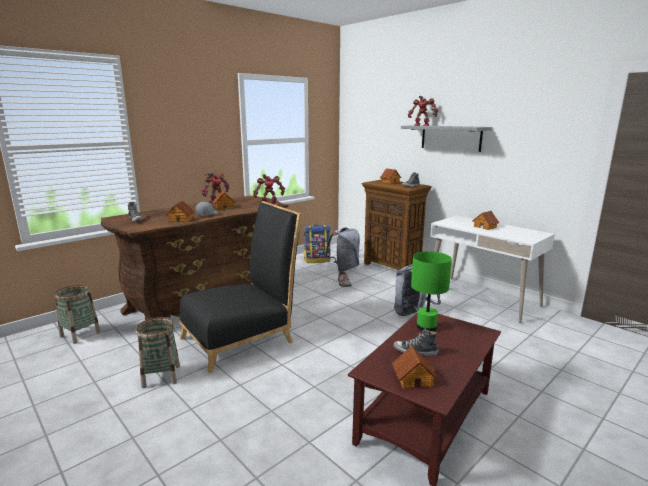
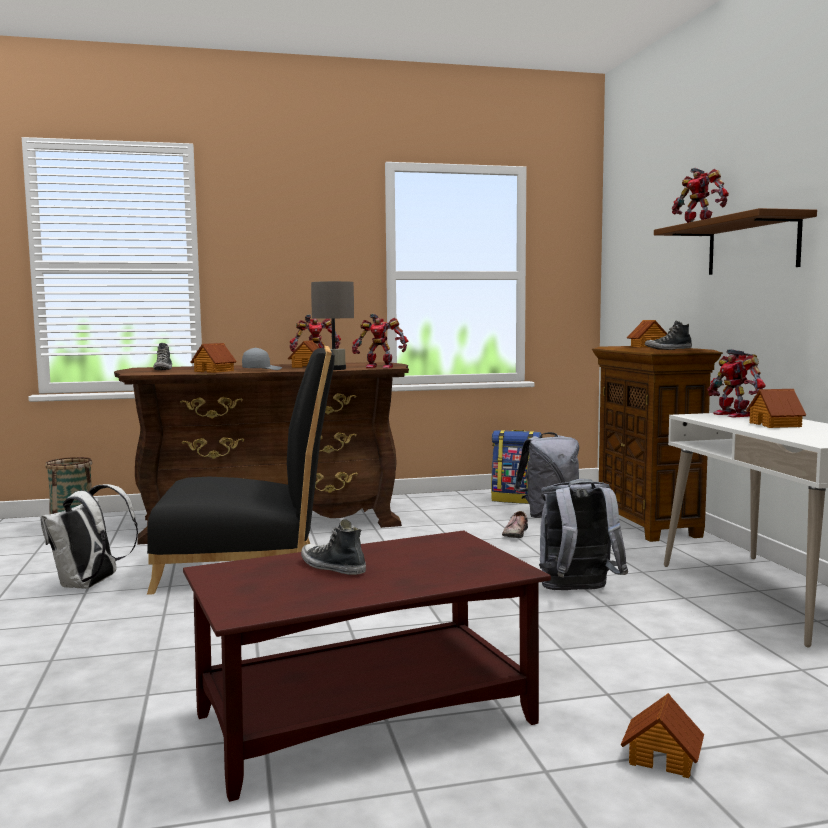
camera: 30 degrees right, 10 degrees down
basket [135,317,180,388] -> white backpack [40,484,138,589]
toy house [392,346,438,389] -> toy house moved to [620,693,704,778]
grey shelf [401,125,492,152] -> brown shelf [654,208,817,275]
green table lamp [411,251,452,332] -> none
none -> grey table lamp [311,281,354,370]
none -> toy robot [707,349,765,417]

